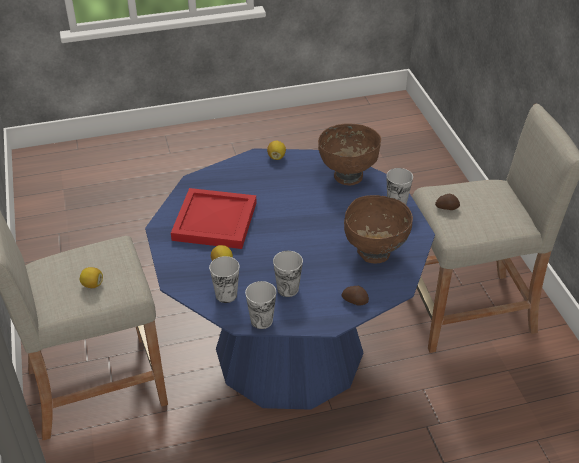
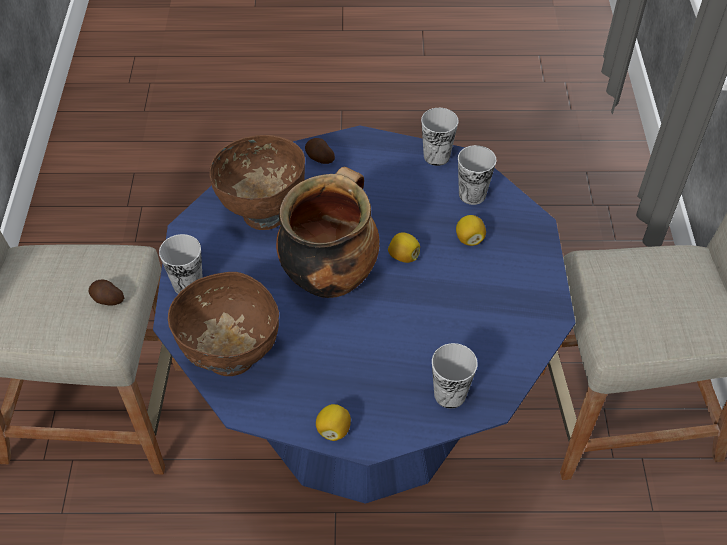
camera: 165 degrees left, 10 degrees up
lemon [80,267,103,288] -> lemon moved to [388,232,420,263]
red tray [171,188,256,249] -> none
cup [273,251,303,297] -> cup moved to [432,343,478,408]
none -> cooking pot [276,167,380,298]

